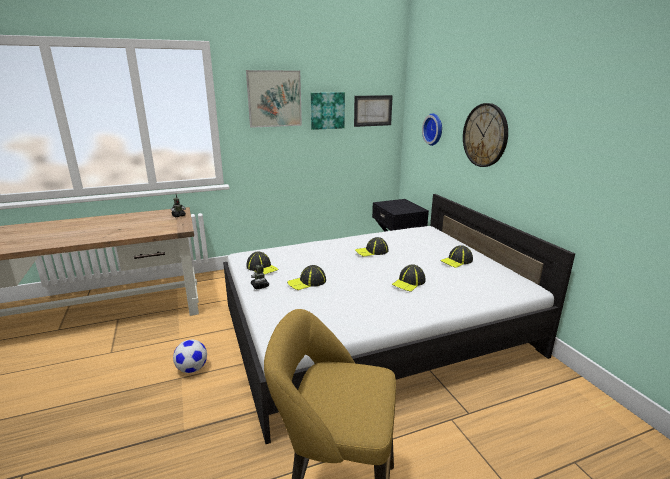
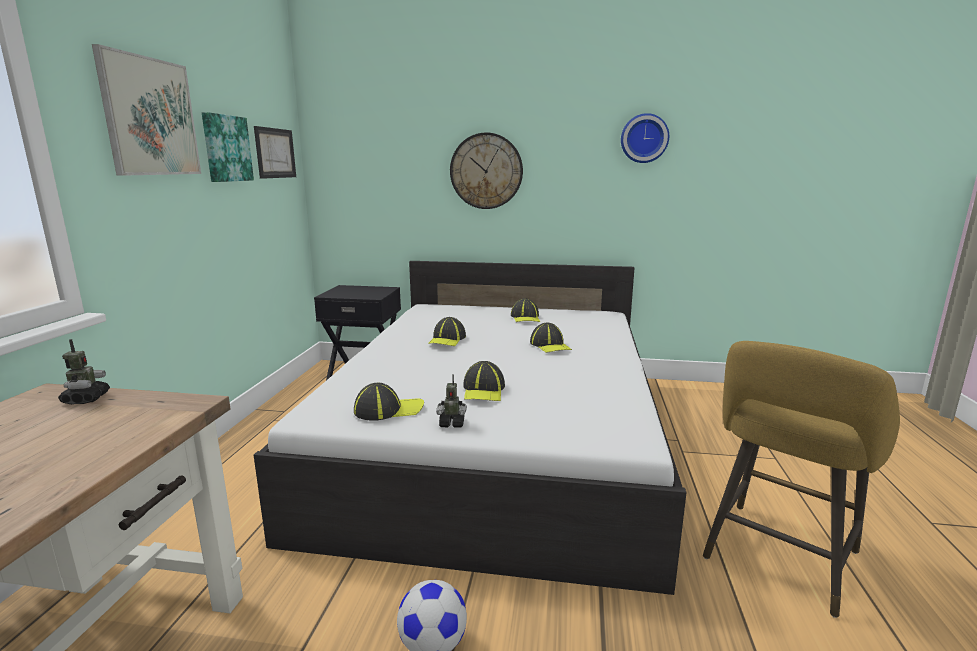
camera: 60 degrees left, 5 degrees down
wall clock [422,113,442,146] -> wall clock moved to [621,113,669,163]

